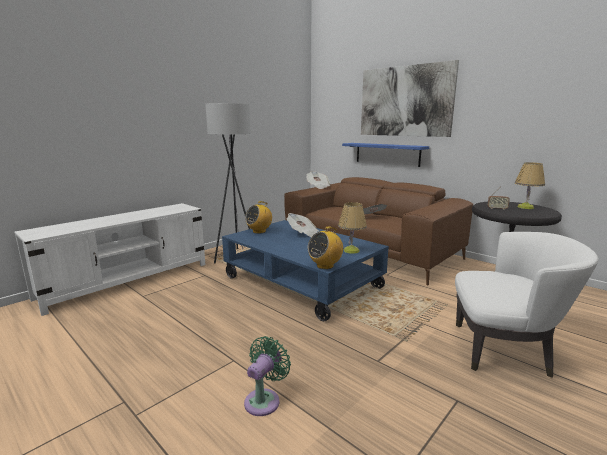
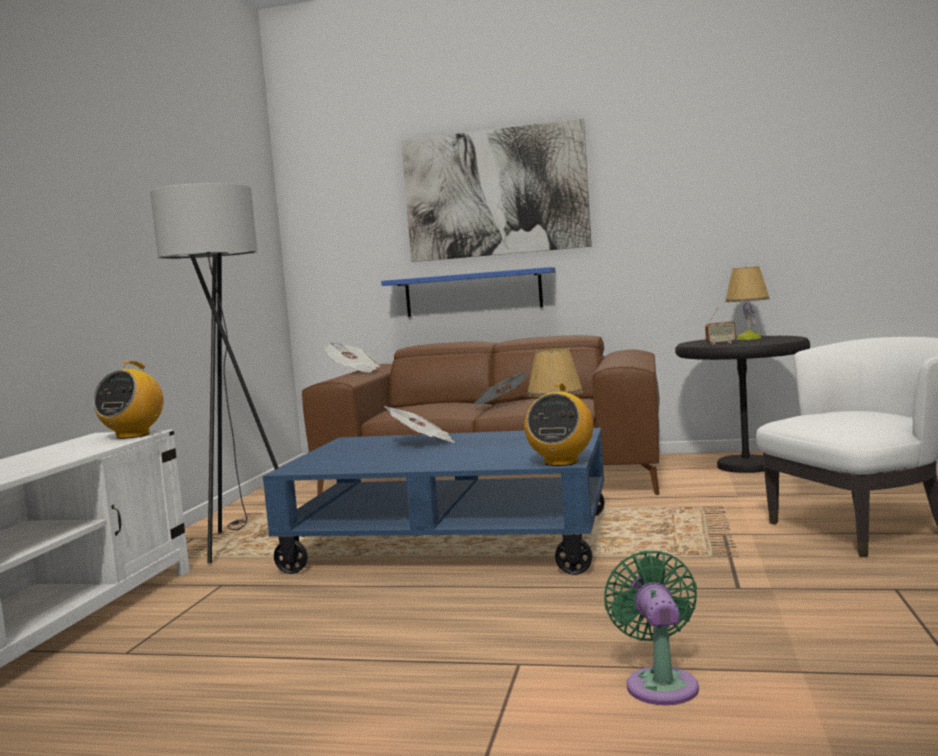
camera: 30 degrees left, 10 degrees down
radio [245,201,272,234] -> radio moved to [93,361,164,439]

